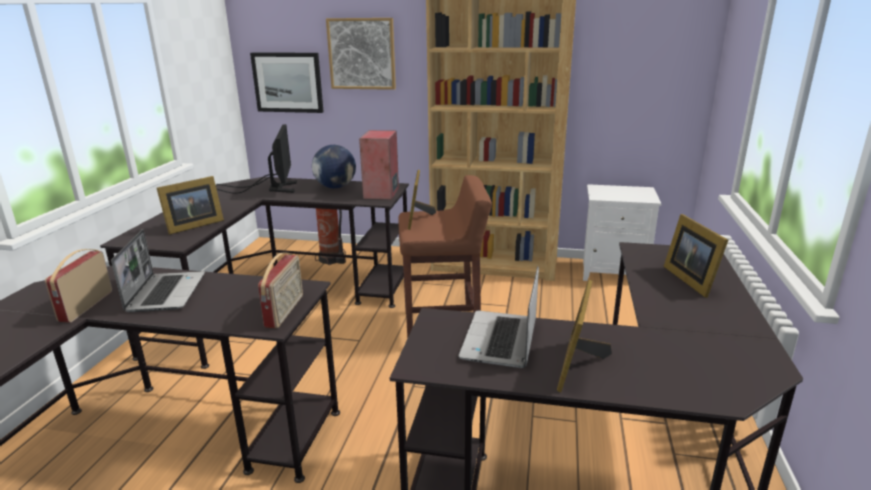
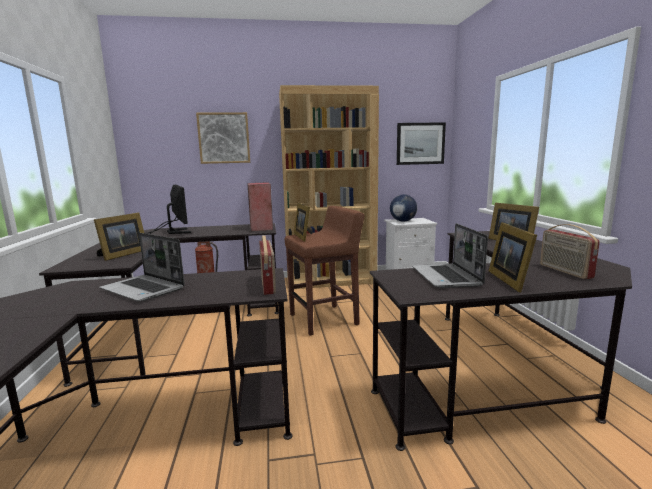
camera: 20 degrees left, 10 degrees down
radio [45,249,112,322] -> radio moved to [540,224,600,279]
laptop [111,229,205,312] -> laptop turned 150 degrees clockwise [99,233,185,301]
picture [250,53,324,113] -> picture moved to [397,122,446,165]
globe [312,145,356,188] -> globe moved to [390,195,417,222]

